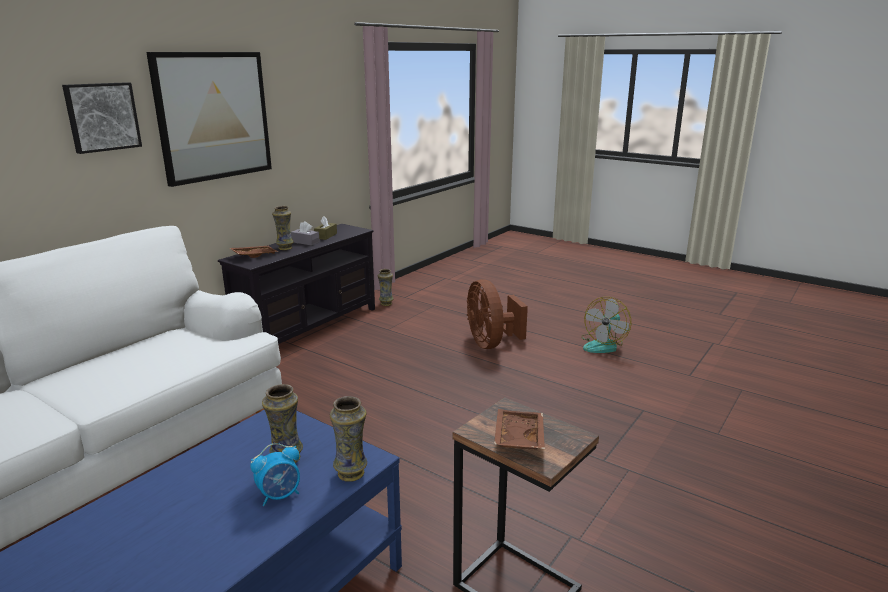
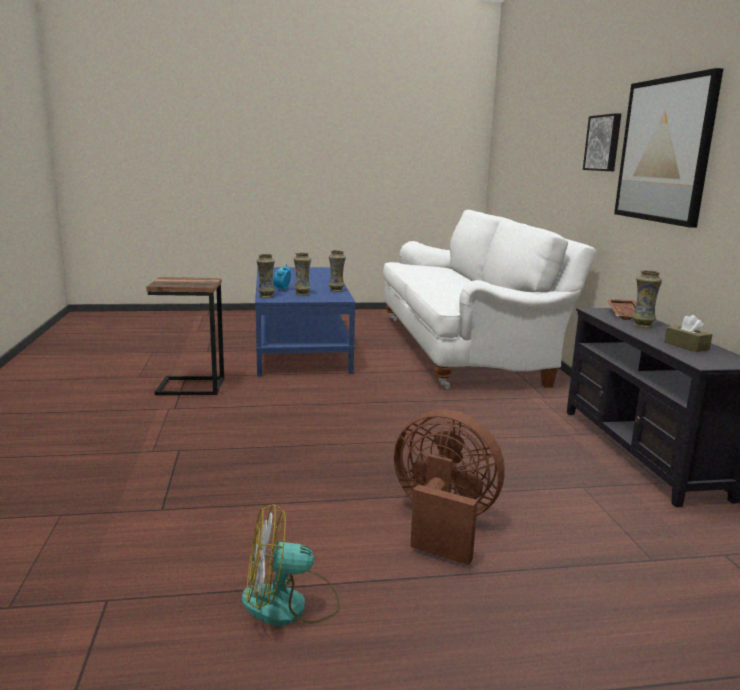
camera: 135 degrees right, 5 degrees down
grey tissue box [291,221,320,246] -> none
vase [378,269,394,306] -> vase moved to [328,250,346,292]
brown tray [494,409,545,450] -> none
fan [581,297,631,353] -> fan turned 90 degrees counterclockwise [242,504,340,626]

